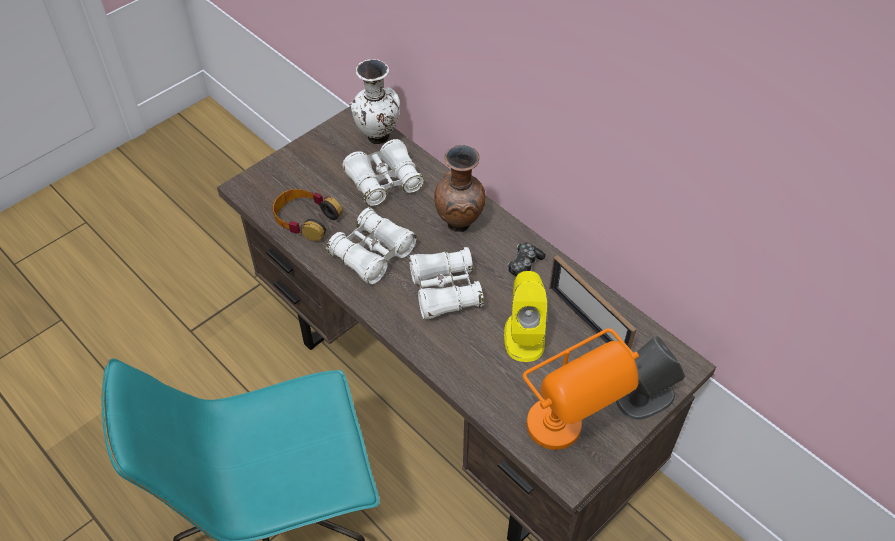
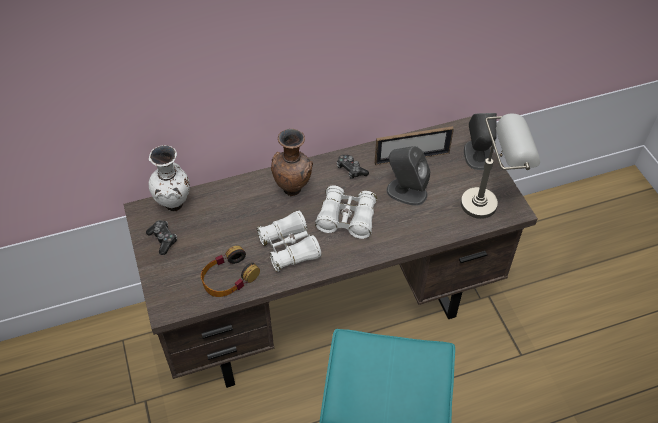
camera: 65 degrees left, 0 degrees up
white binoculars [343,139,425,206] -> none
yellow speaker [504,271,548,362] -> grey speaker [387,146,431,206]
orange table lamp [523,328,639,450] -> grey table lamp [461,114,540,219]
none -> game controller [146,220,177,255]

